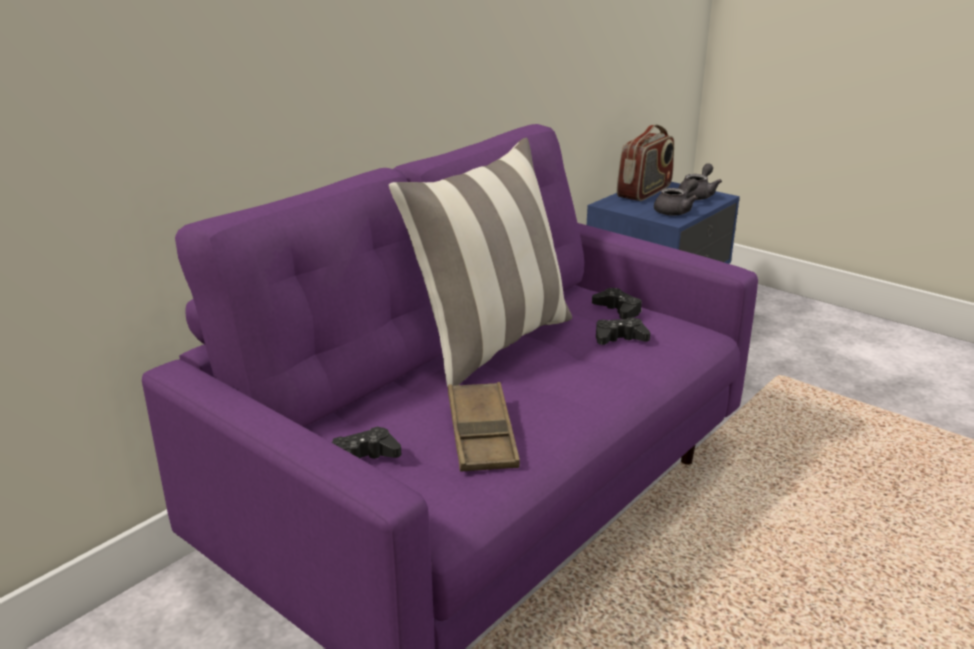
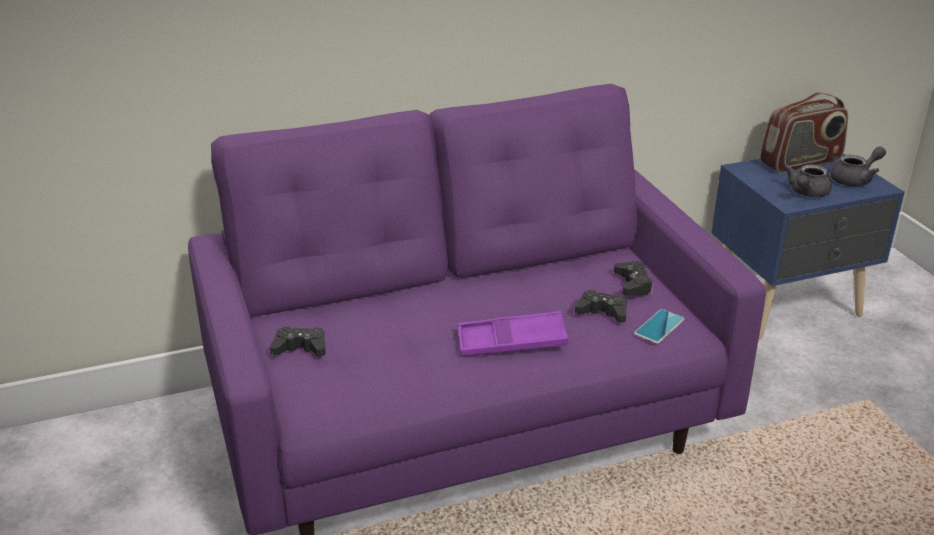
camera: 30 degrees right, 5 degrees up
pillow [389,137,572,387] -> none
brown tray [448,382,520,472] -> none
grey teapot [654,178,698,216] -> grey teapot turned 135 degrees clockwise [784,165,832,197]
none -> purple tray [458,311,568,356]
none -> phone [634,309,684,344]

